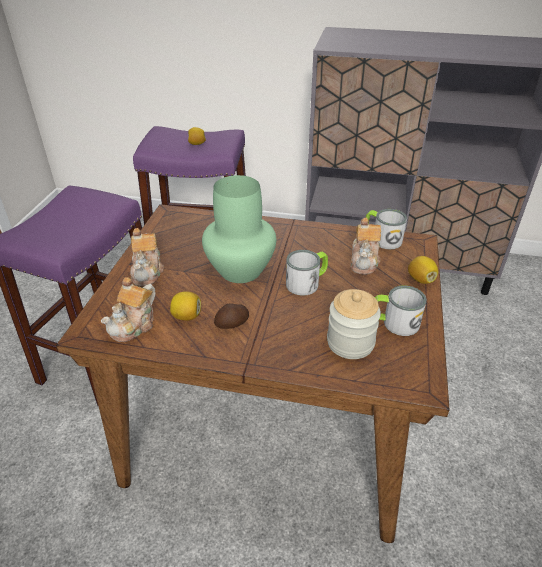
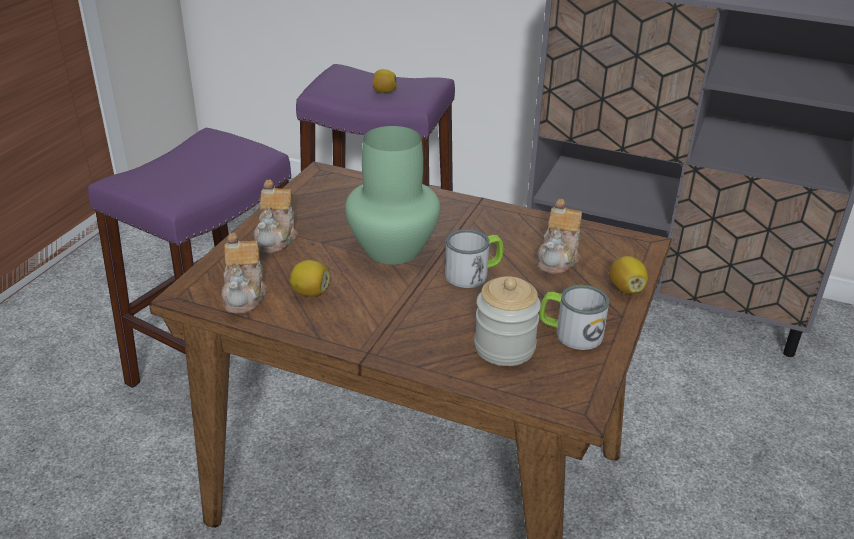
camera: 10 degrees right, 5 degrees down
teapot [101,277,156,342] -> teapot turned 45 degrees counterclockwise [221,232,268,313]
potato [214,303,249,329] -> none
mug [365,209,407,249] -> none

